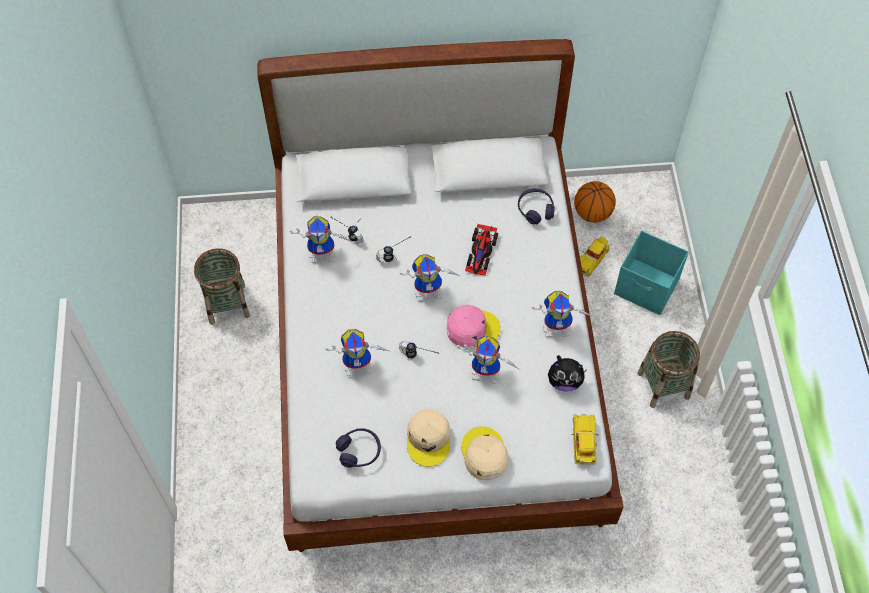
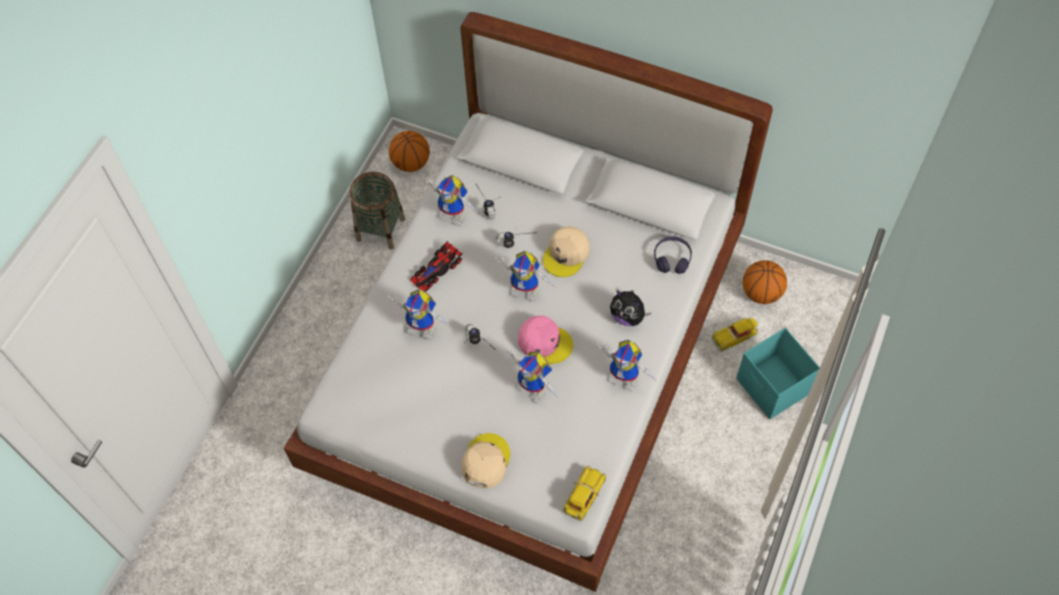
camera: 30 degrees right, 0 degrees up
purple headphones [336,428,381,468] -> none
beige cap [407,409,450,467] -> beige cap moved to [543,227,590,277]
toy car [465,224,498,275] -> toy car moved to [410,241,462,292]
plush toy [548,355,587,392] -> plush toy moved to [610,290,651,326]
basket [638,331,700,408] -> none
none -> basketball [389,131,430,172]

